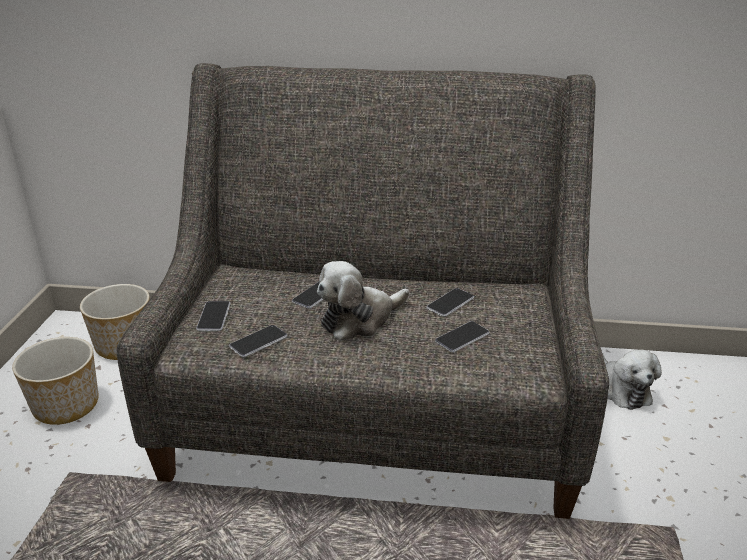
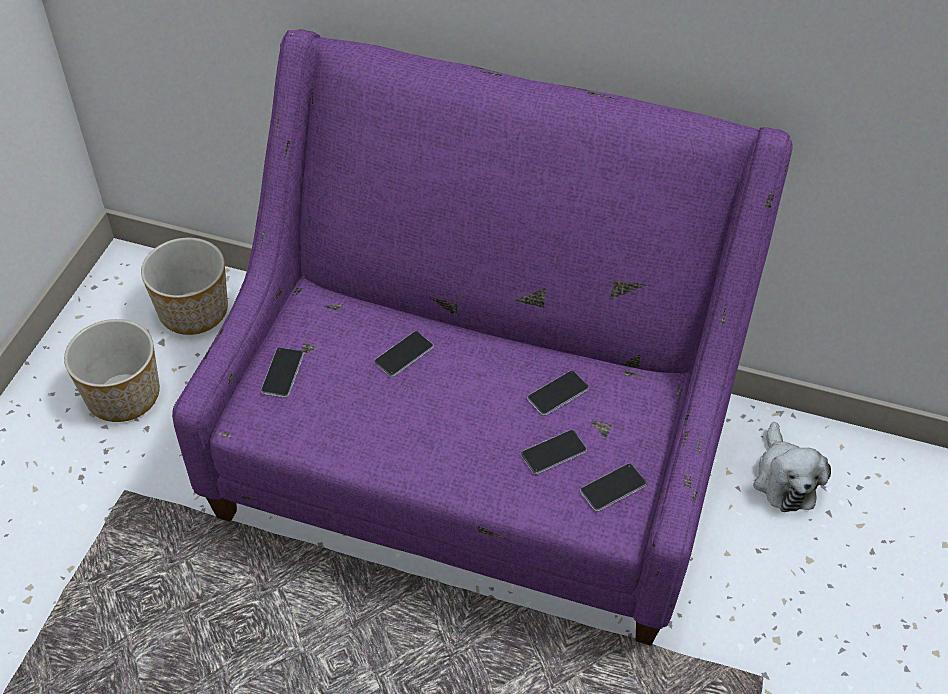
camera: 10 degrees right, 20 degrees up
grey sofa [117,63,609,519] -> purple sofa [172,29,792,646]
phone [229,325,287,357] -> phone moved to [580,463,647,512]
plush toy [317,261,409,341] -> none

